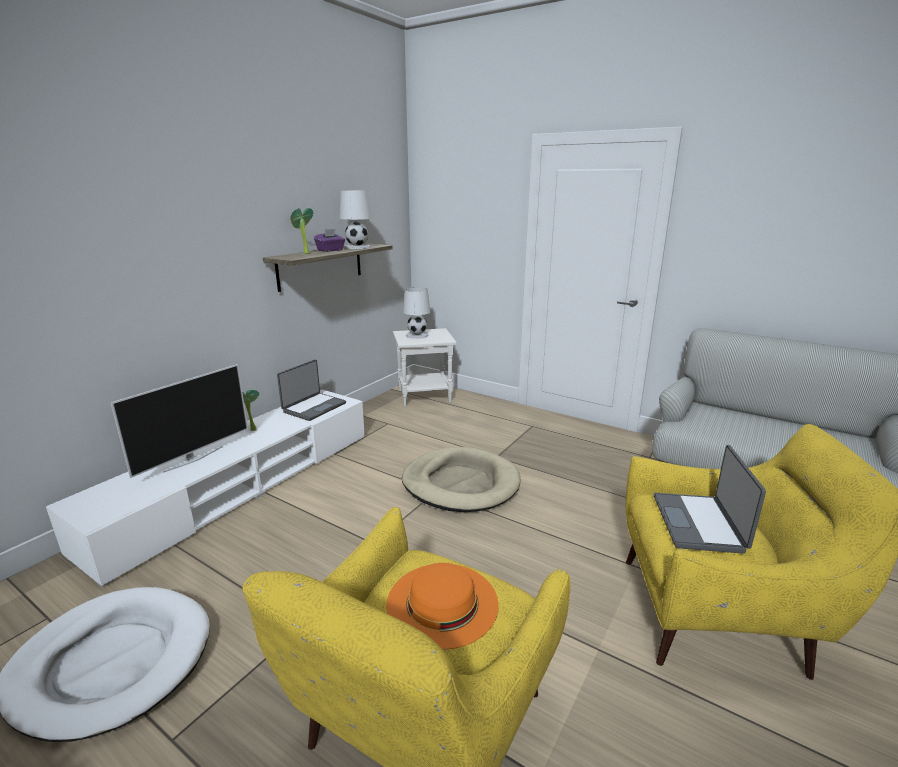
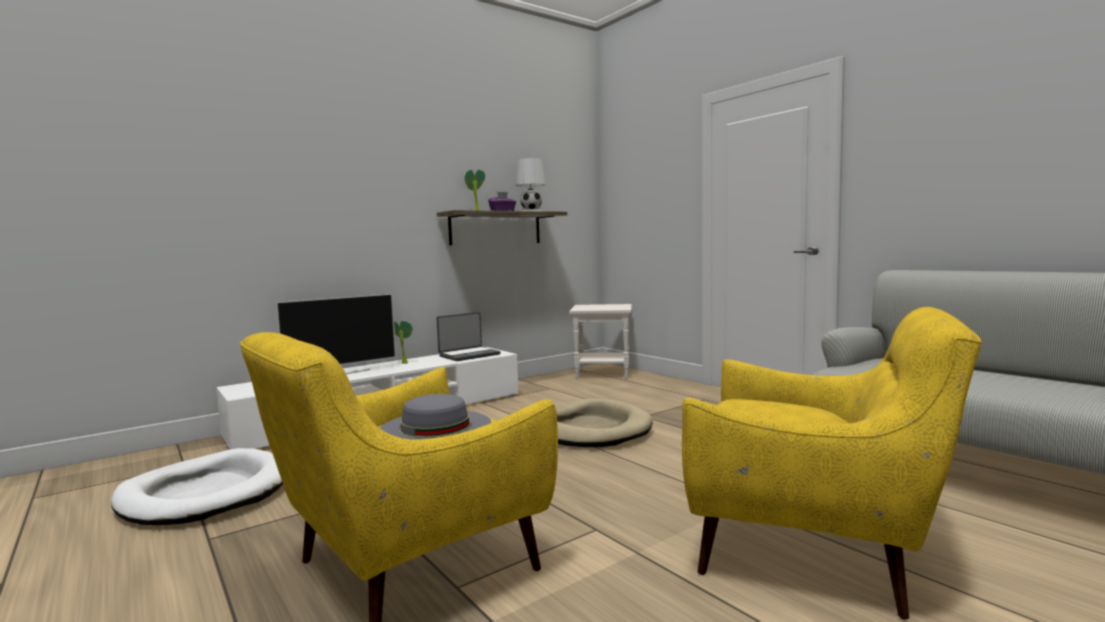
camera: 20 degrees right, 15 degrees down
orange hat [386,563,499,650] -> grey hat [380,394,491,440]
white table lamp [403,287,430,339] -> none
laptop [654,445,766,554] -> none

